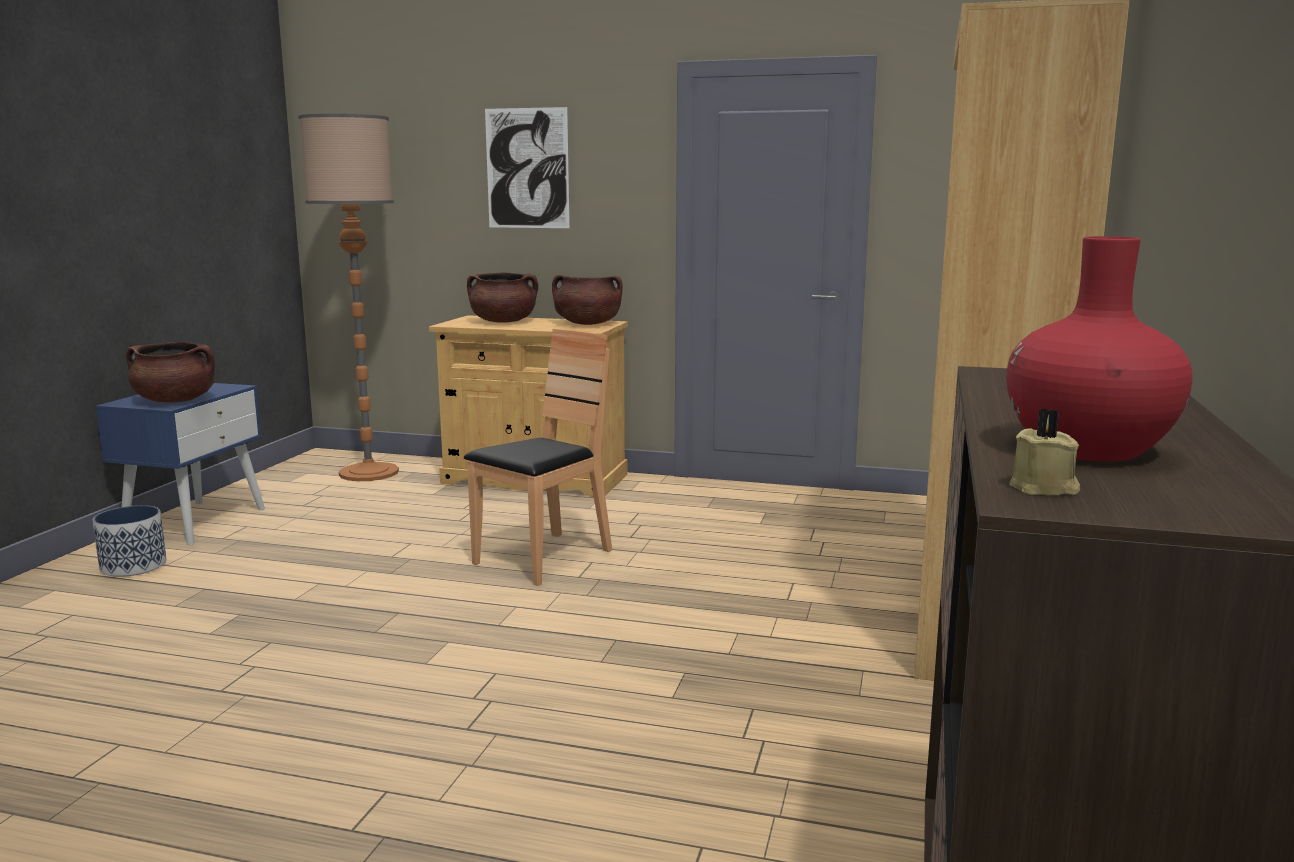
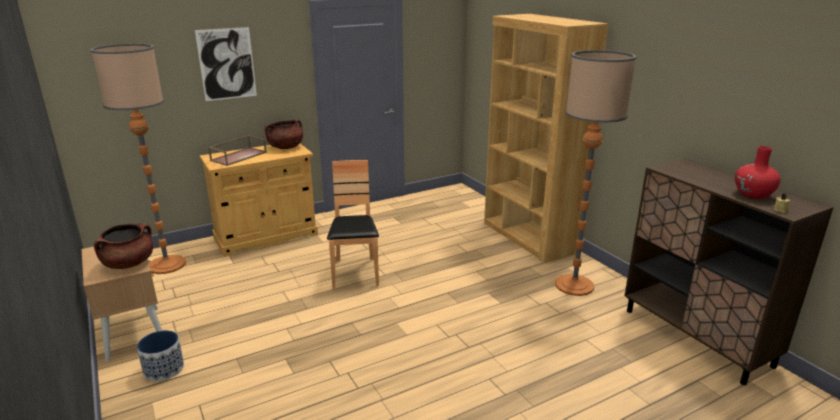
camera: 45 degrees left, 10 degrees up
blue nightstand [96,383,265,545] -> beige nightstand [82,247,162,362]
brown cooking pot [467,272,538,323] -> brown tray [208,135,267,166]
none -> floor lamp [555,50,637,296]

